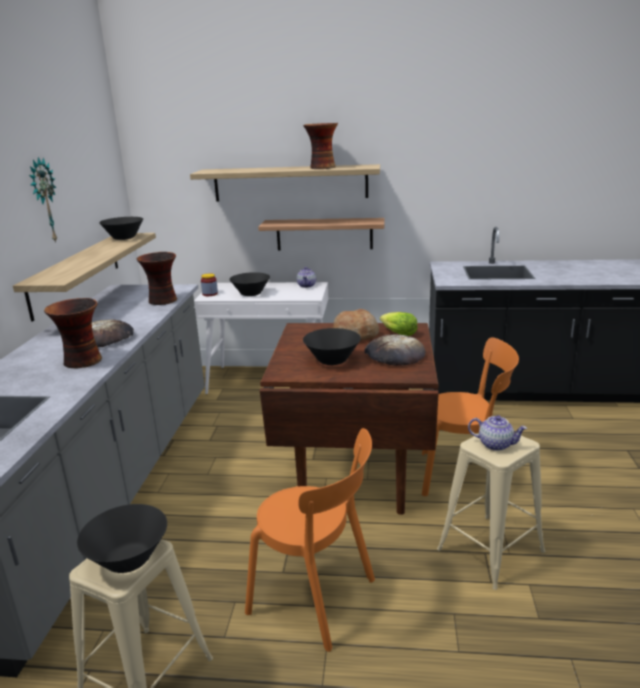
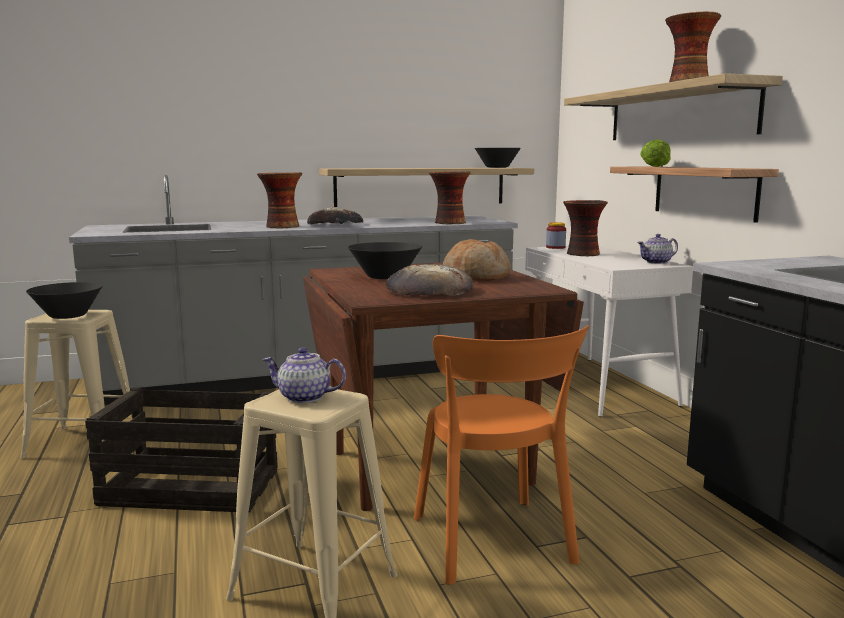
camera: 65 degrees right, 10 degrees down
wall clock [29,157,58,242] -> none
black bowl [230,272,270,296] -> vase [563,200,608,256]
orange chair [245,428,375,652] -> crate [85,388,278,513]
lettuce [380,312,417,336] -> lettuce moved to [640,139,671,167]
teapot [468,415,527,451] -> teapot turned 105 degrees clockwise [262,347,346,403]

